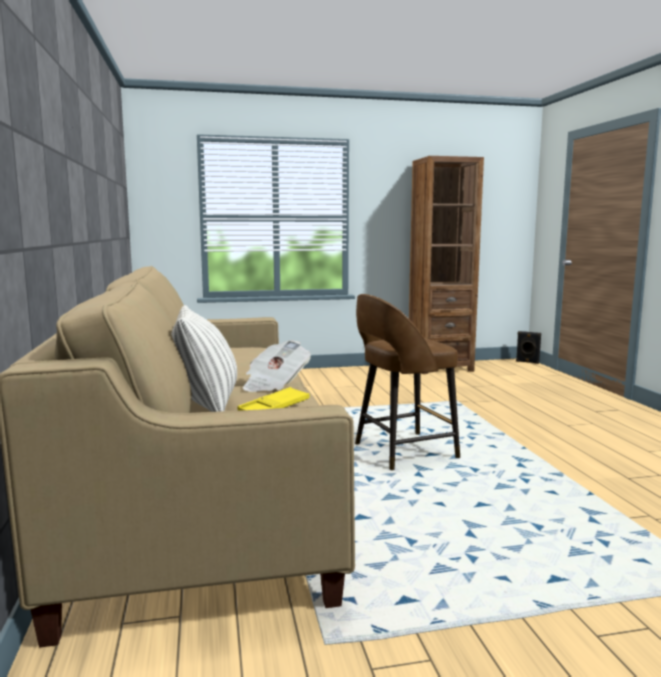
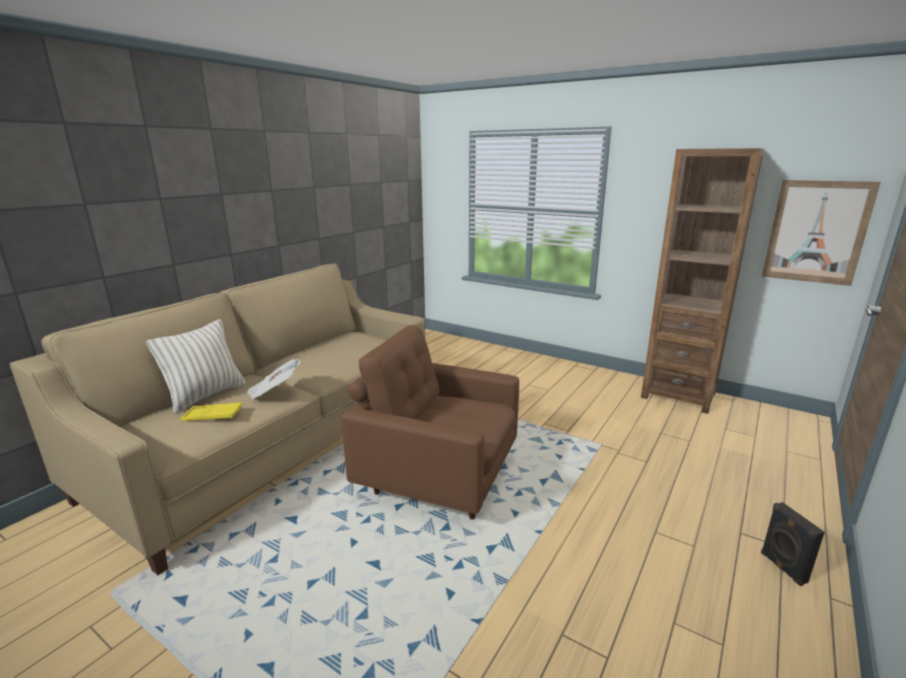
camera: 45 degrees right, 10 degrees up
brown stool [355,294,460,470] -> brown armchair [341,325,519,520]
black speaker [516,331,541,364] -> black speaker moved to [761,502,825,586]
none -> picture [762,180,881,286]

